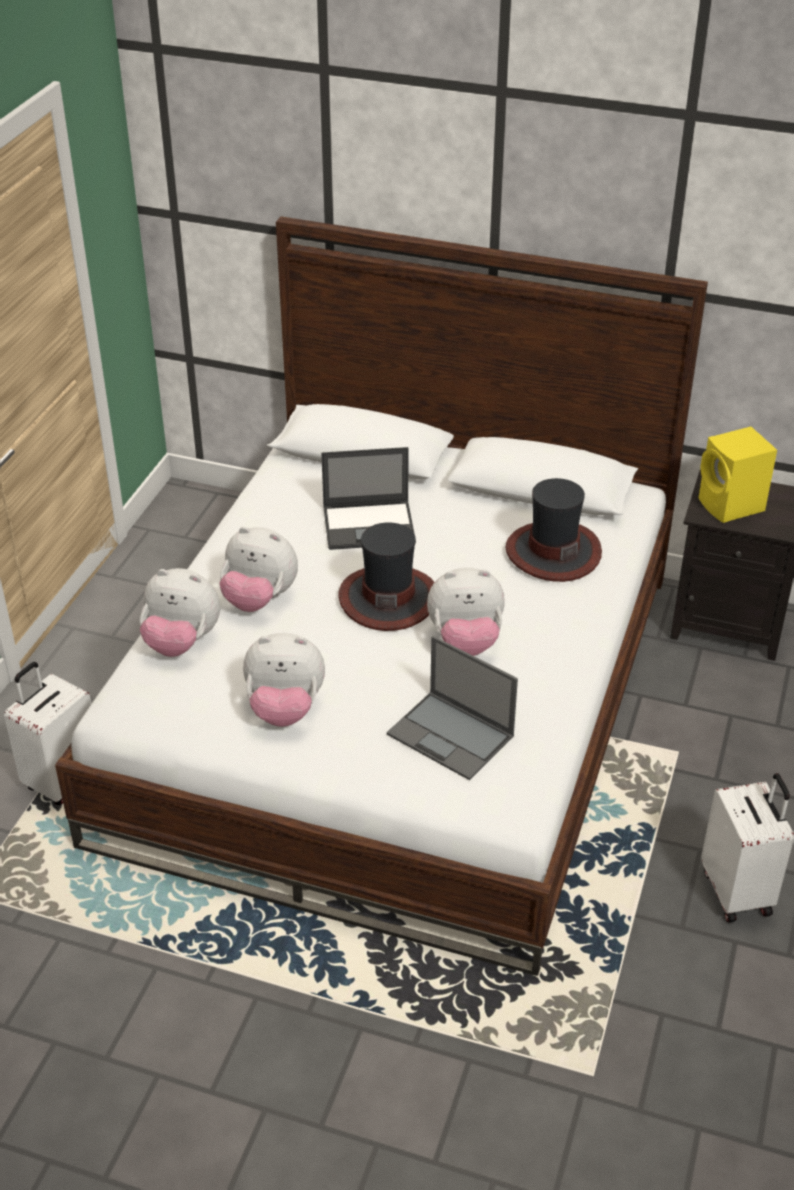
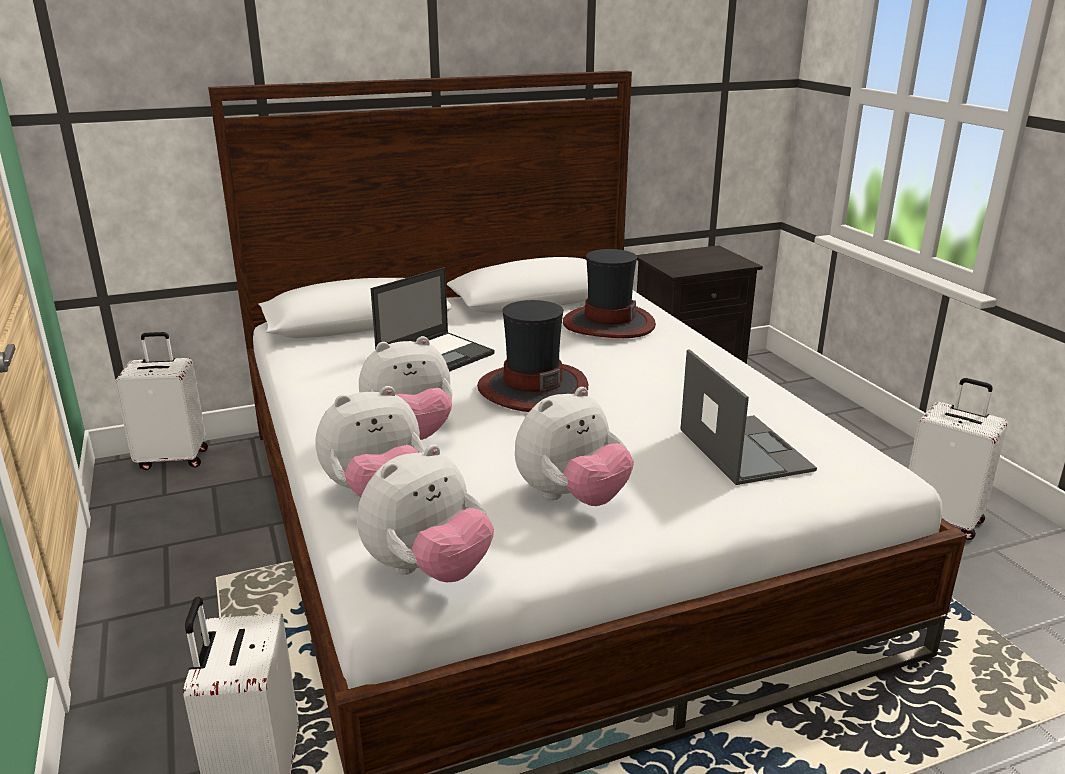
camera: 40 degrees left, 15 degrees down
laptop [387,636,518,780] -> laptop turned 105 degrees counterclockwise [680,349,817,485]
plush toy [427,567,505,656] -> plush toy moved to [357,445,494,582]
yellow speaker [699,427,777,523] -> none
none -> white suitcase [115,332,208,470]

